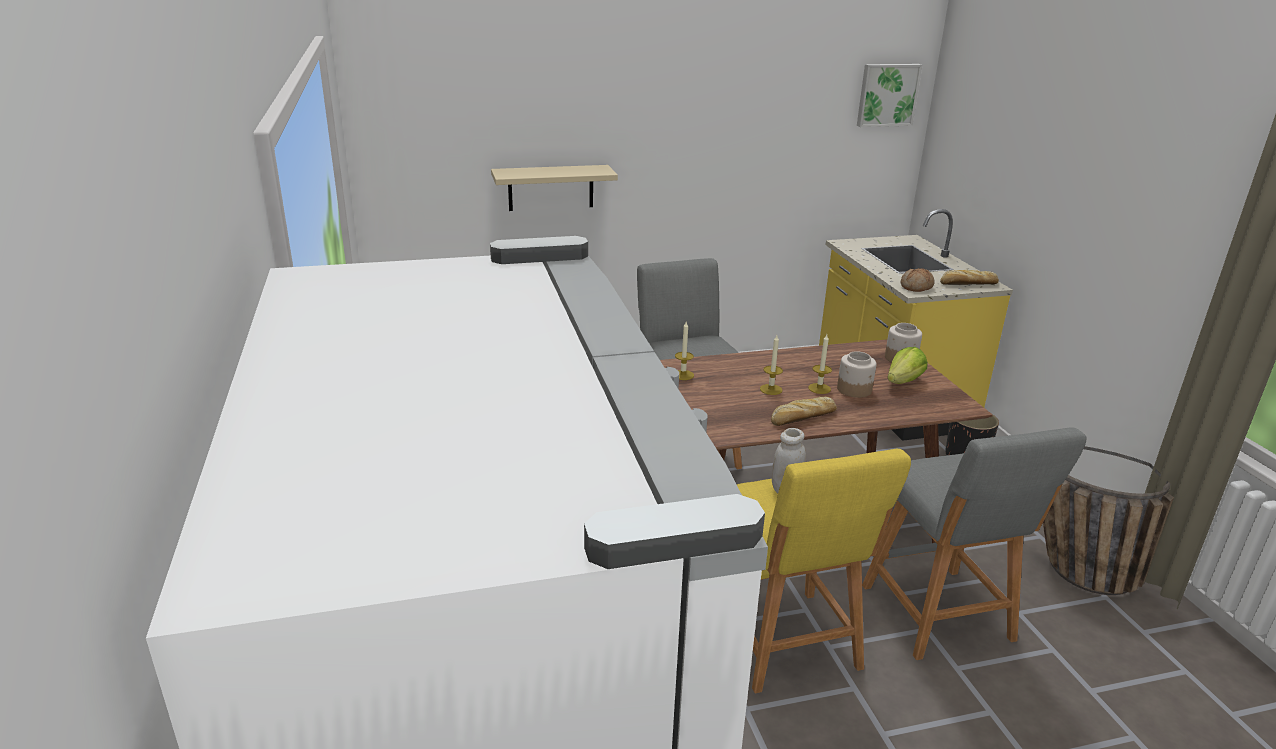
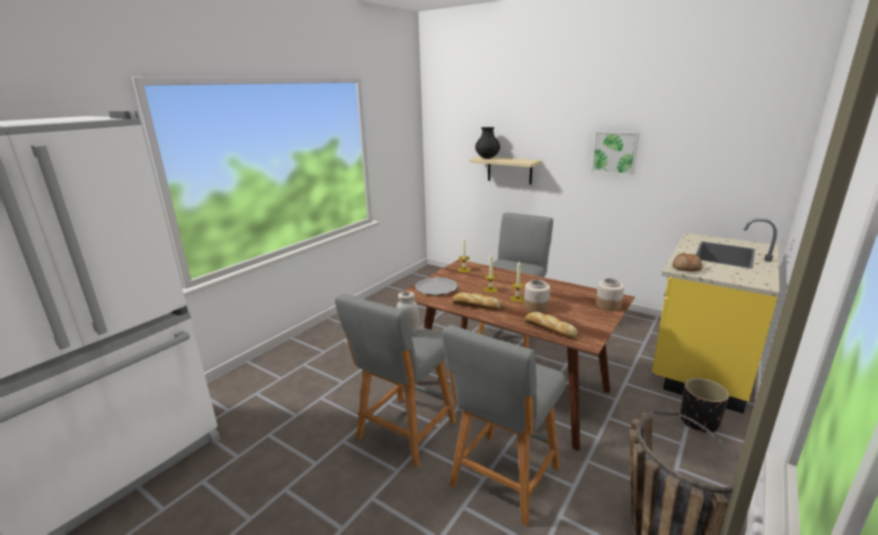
camera: 50 degrees right, 5 degrees down
yellow stool [737,449,911,693] -> grey stool [335,293,456,468]
picture [857,64,922,127] -> picture moved to [592,131,639,176]
lettuce [887,347,927,384] -> none
bread [940,270,999,285] -> bread moved to [525,312,578,339]
none -> plate [415,277,458,296]
none -> black vase [475,127,500,159]

